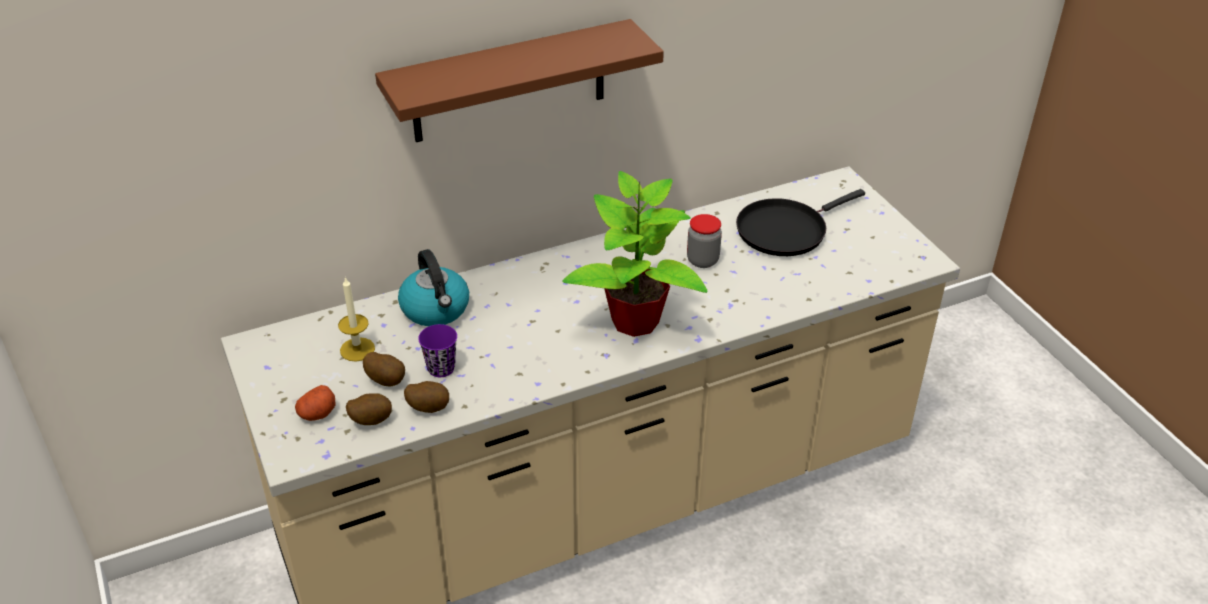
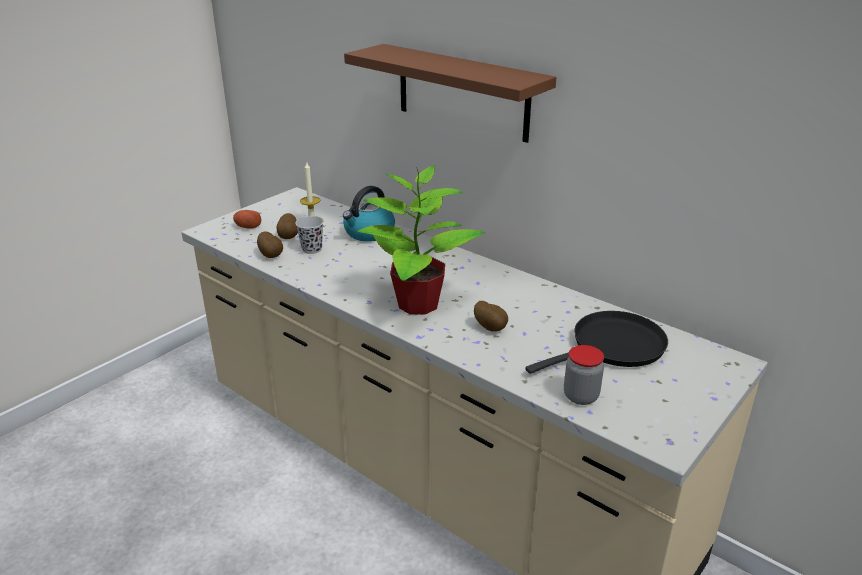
camera: 65 degrees right, 10 degrees down
potato [346,393,392,425] -> potato moved to [474,301,508,332]
purple cup [418,324,457,377] -> black cup [296,216,324,254]
jar [687,214,722,268] -> jar moved to [564,345,604,405]
black frying pan [736,189,865,256] -> black frying pan turned 120 degrees clockwise [525,311,668,374]

